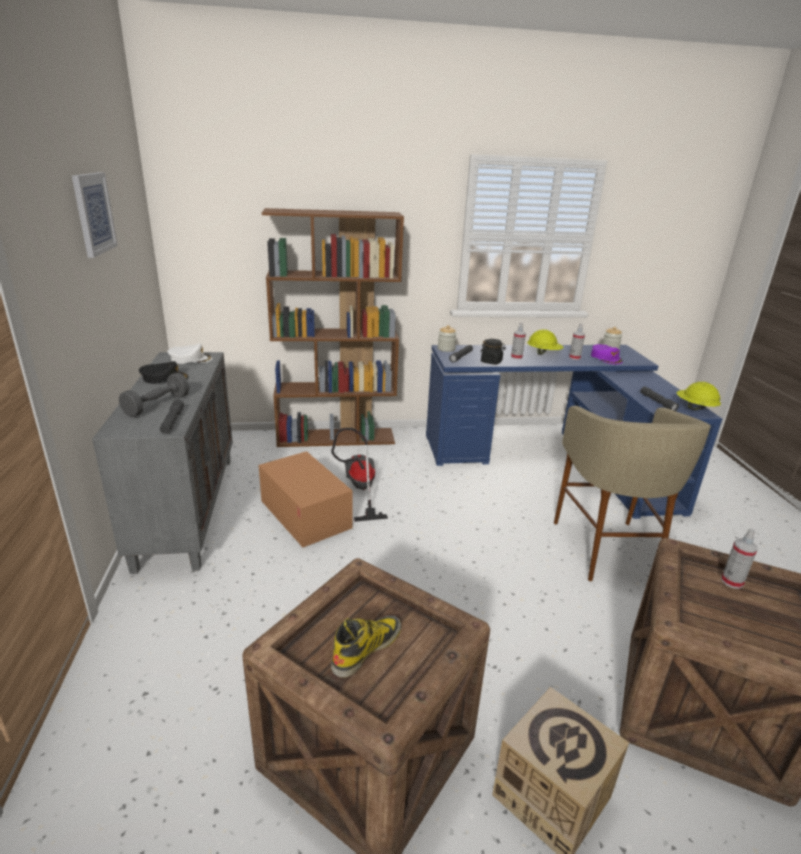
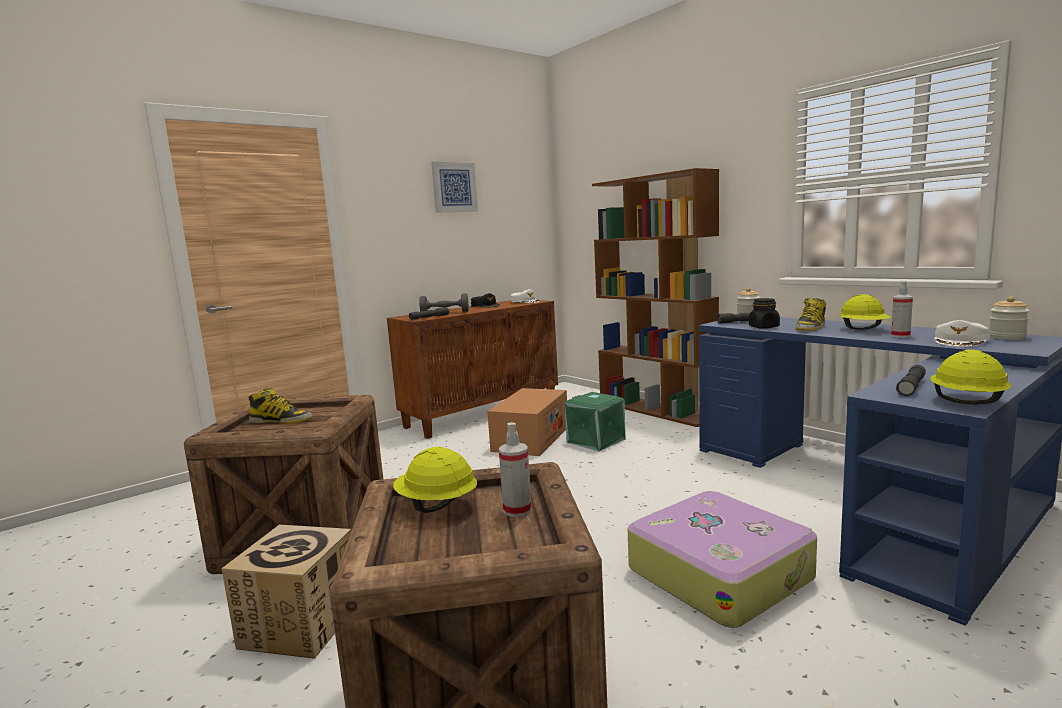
camera: 60 degrees right, 15 degrees down
grey cabinet [92,352,233,574] -> brown cabinet [387,300,558,439]
vacuum cleaner [331,428,388,522] -> green storage box [565,392,626,451]
spray bottle [511,323,526,359] -> boot [795,298,826,331]
beige stool [554,406,711,582] -> suitcase [628,491,817,628]
purple cap [591,344,623,364] -> white cap [935,320,990,347]
none -> yellow hard hat [393,447,477,513]

